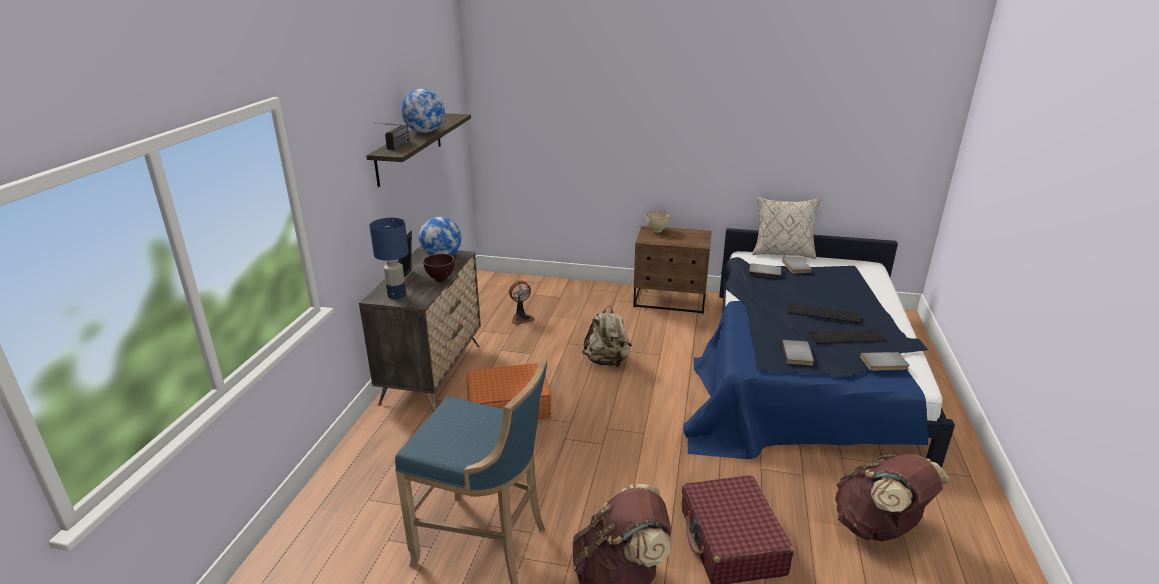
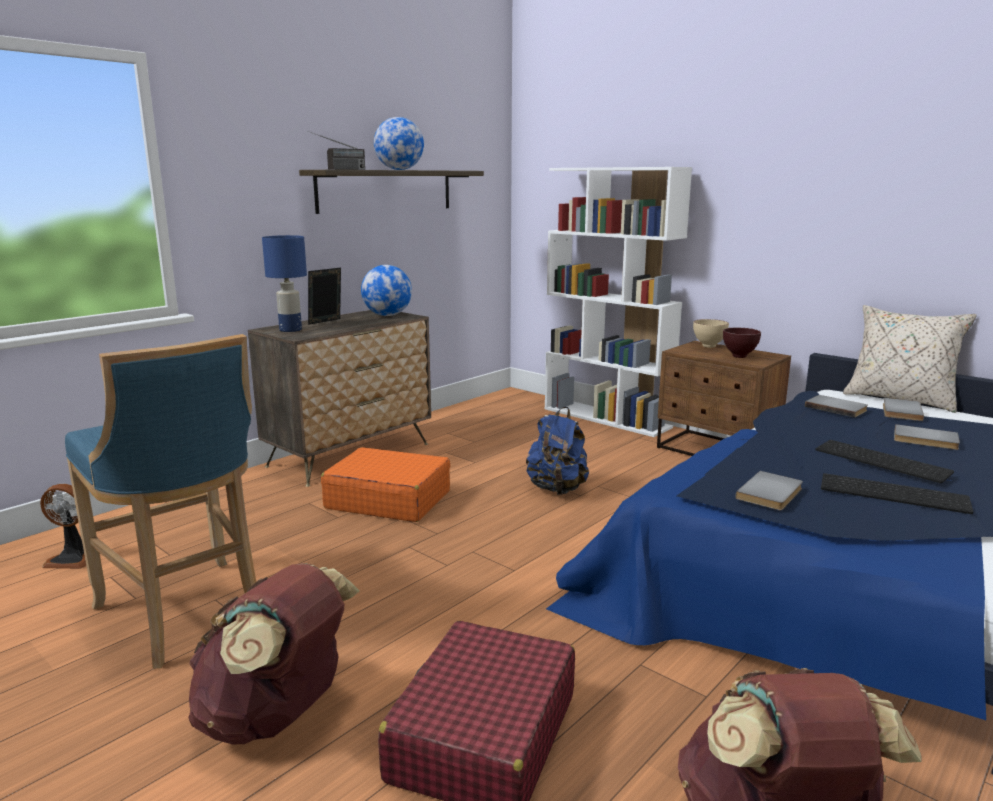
camera: 30 degrees right, 10 degrees down
brown bowl [423,254,455,282] -> brown bowl moved to [723,328,761,358]
fan [509,281,535,325] -> fan moved to [40,484,86,569]
beige backpack [582,306,632,367] -> blue backpack [526,407,589,495]
grey book [860,352,909,371] -> grey book moved to [894,424,960,450]
none -> white bookcase [545,167,692,437]

